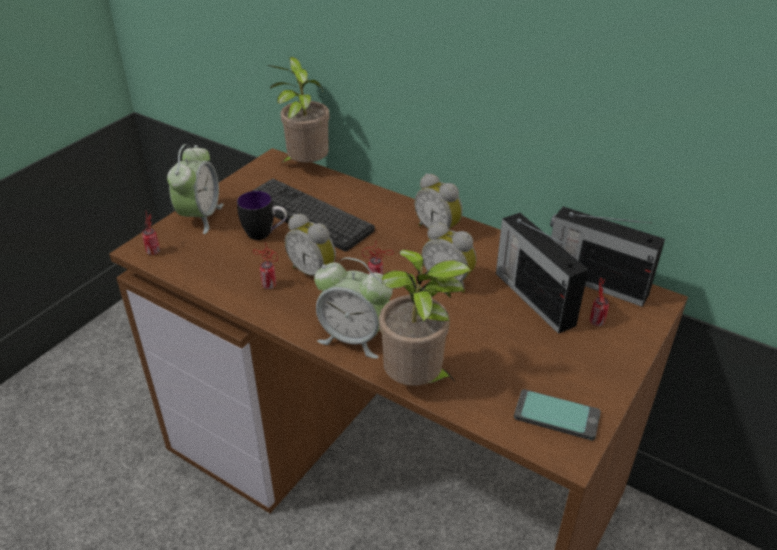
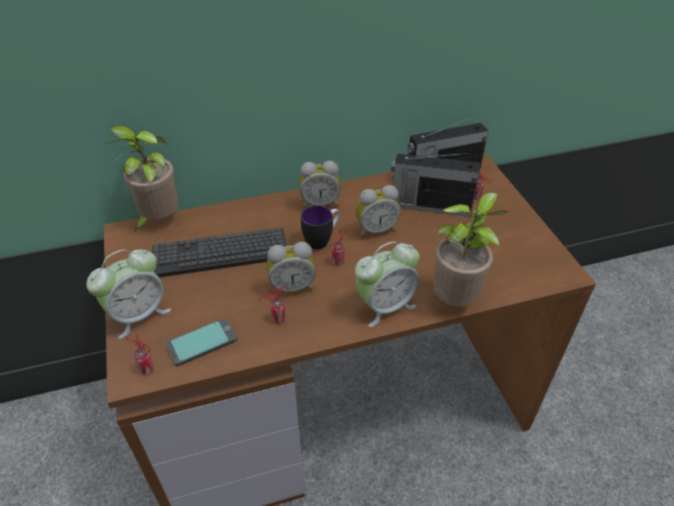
camera: 50 degrees left, 5 degrees up
alarm clock [167,144,224,234] -> alarm clock turned 90 degrees clockwise [86,249,171,339]
mug [237,191,287,240] -> mug moved to [301,205,340,249]
phone [514,389,601,440] -> phone moved to [166,318,237,366]

